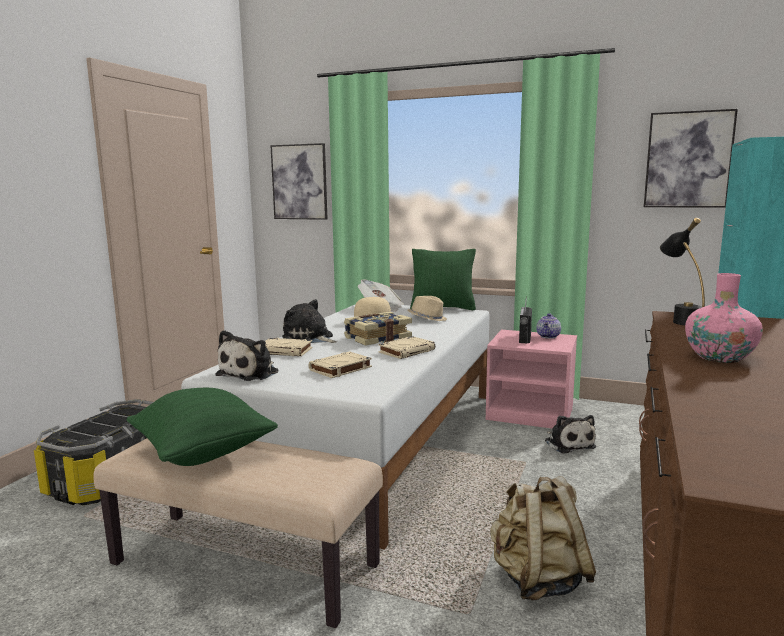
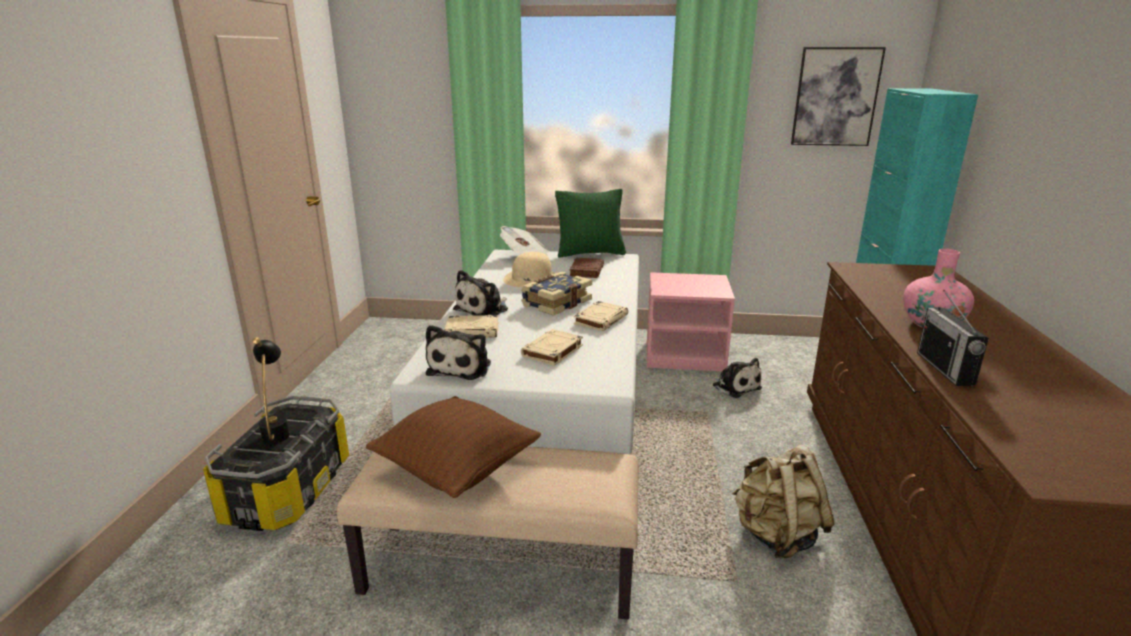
camera: 15 degrees left, 10 degrees up
green pillow [127,388,278,466] -> brown pillow [366,396,541,498]
picture [270,143,327,220] -> none
plush toy [282,299,337,343] -> plush toy turned 75 degrees counterclockwise [453,270,508,316]
beige hat [407,296,447,321] -> brown book [570,258,604,278]
radio [519,296,532,343] -> radio moved to [917,290,989,386]
teapot [536,313,561,339] -> none
black table lamp [660,218,705,325] -> black table lamp moved to [252,337,290,444]

